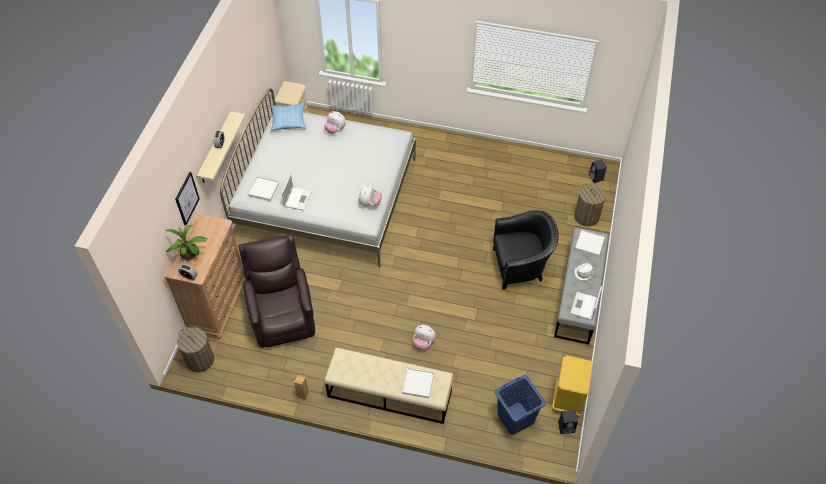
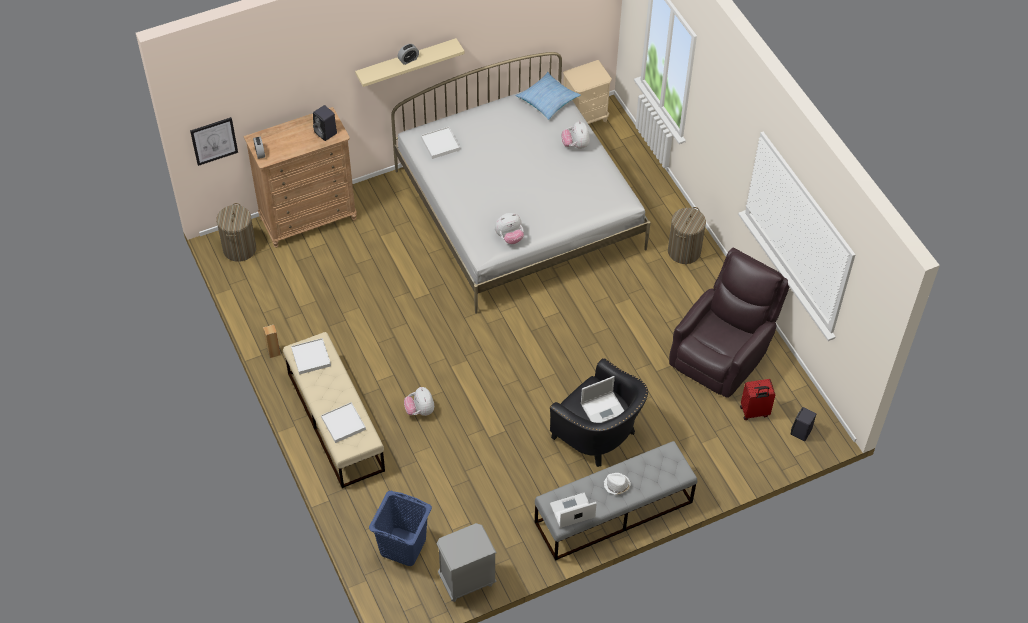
camera: 50 degrees right, 0 degrees up
potted plant [166,225,207,260] -> none
picture [175,172,200,226] -> picture moved to [190,117,238,166]
brown armchair [239,233,315,348] -> brown armchair moved to [669,247,789,398]
laptop [281,174,312,211] -> laptop moved to [581,376,624,423]
yellow nightstand [552,356,593,416] -> grey nightstand [437,523,497,602]
black speaker [558,410,578,434] -> black speaker moved to [313,105,337,141]
laundry basket [574,183,606,226] -> laundry basket moved to [668,207,706,264]
white tray [575,230,605,257] -> white tray moved to [291,338,331,375]
none -> red suitcase [740,379,775,420]

